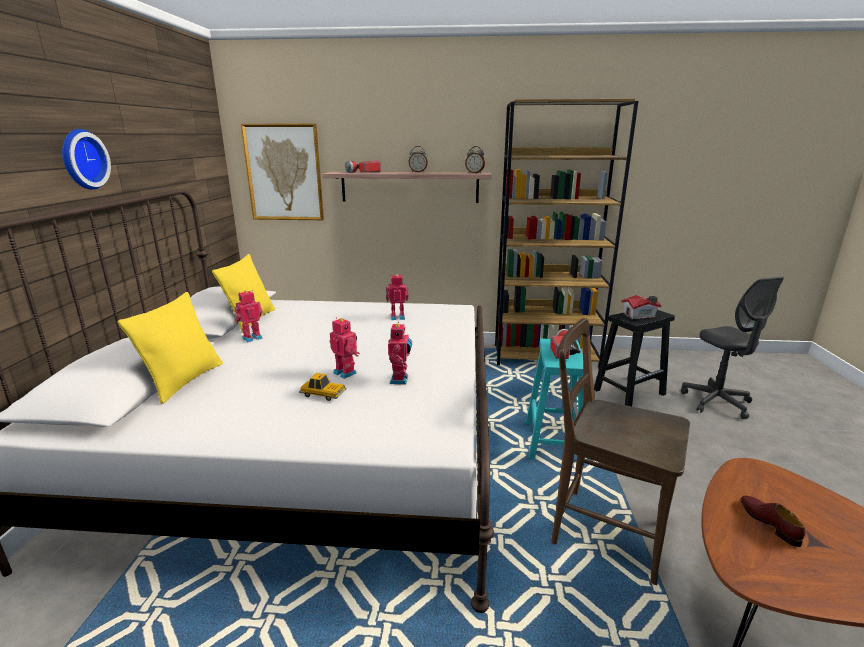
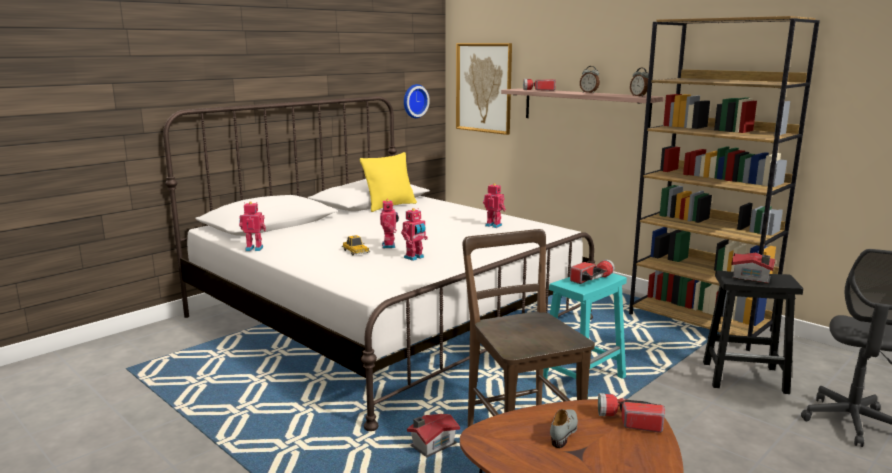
camera: 40 degrees right, 5 degrees down
wall clock [62,129,111,190] -> wall clock moved to [404,84,430,118]
yellow pillow [118,292,223,404] -> none
toy robot [234,290,263,342] -> toy robot moved to [239,202,266,251]
brown shoe [740,496,806,547] -> grey shoe [550,409,578,448]
none -> toy house [407,414,460,457]
none -> flashlight [598,393,665,433]

